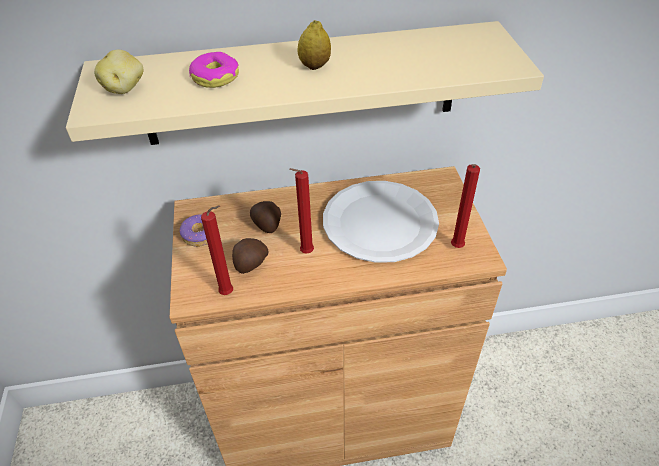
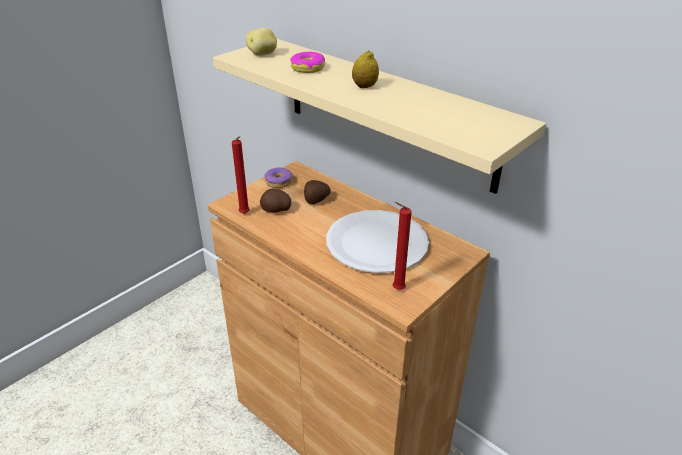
camera: 50 degrees right, 10 degrees down
red candle [289,168,314,254] -> none

